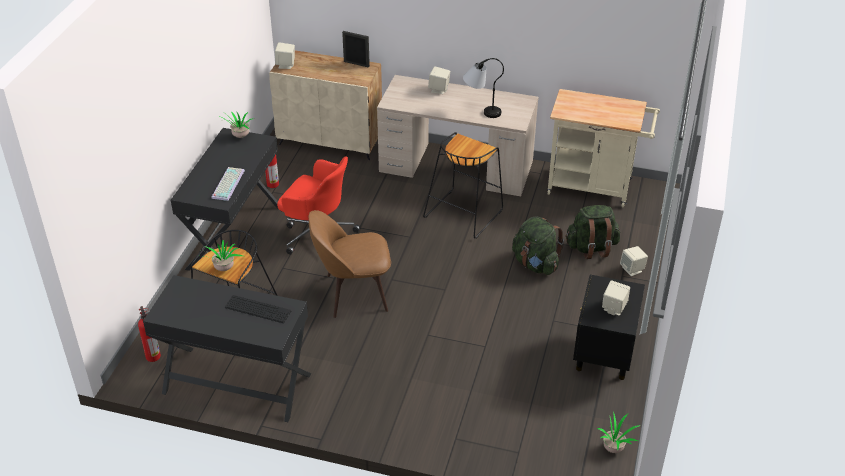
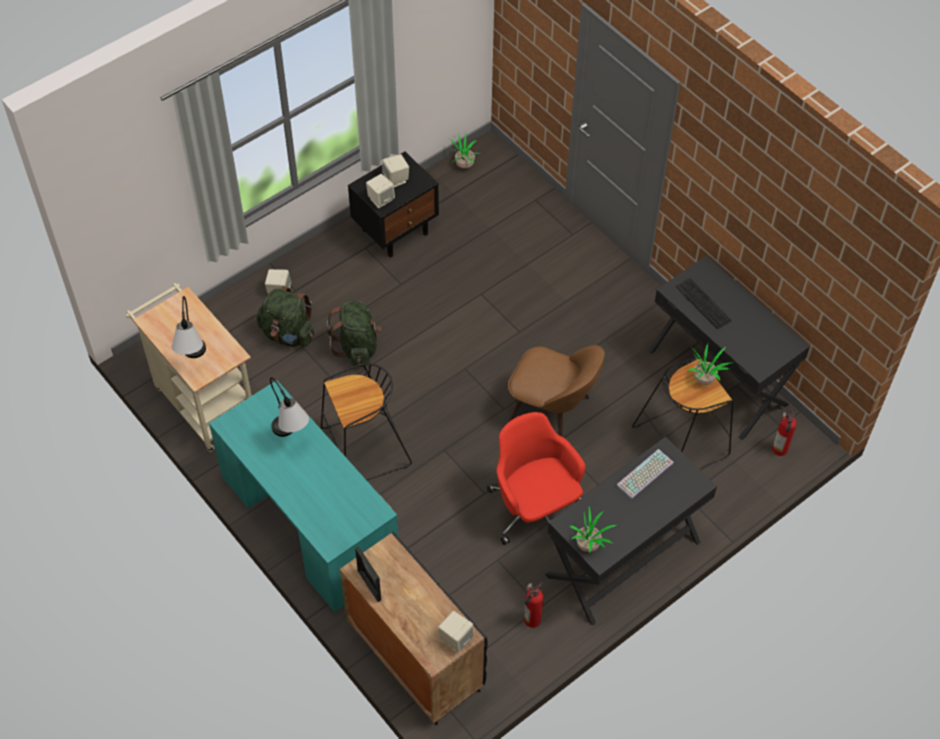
camera: 145 degrees left, 15 degrees up
beige cabinet [269,50,382,160] -> black cabinet [340,531,488,725]
beige desk [377,75,539,196] -> turquoise desk [209,380,398,612]
beige speaker [428,66,450,94] -> beige speaker moved to [366,174,395,208]
none -> table lamp [172,296,206,358]

